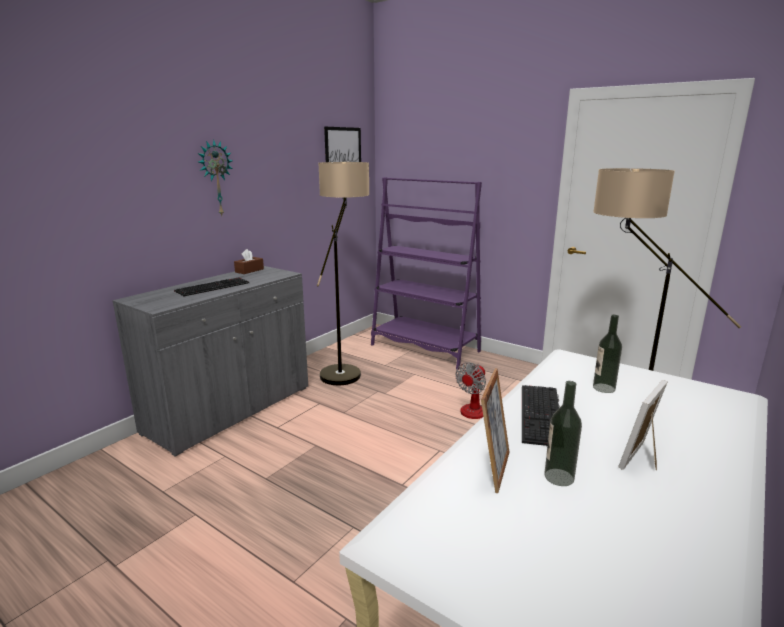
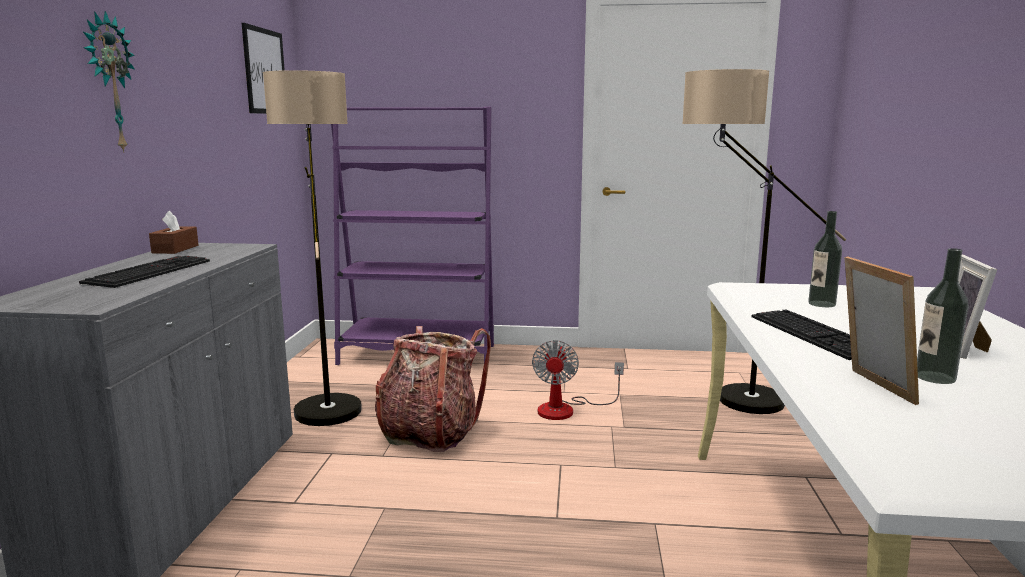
camera: 30 degrees left, 5 degrees down
none -> backpack [375,326,491,452]

